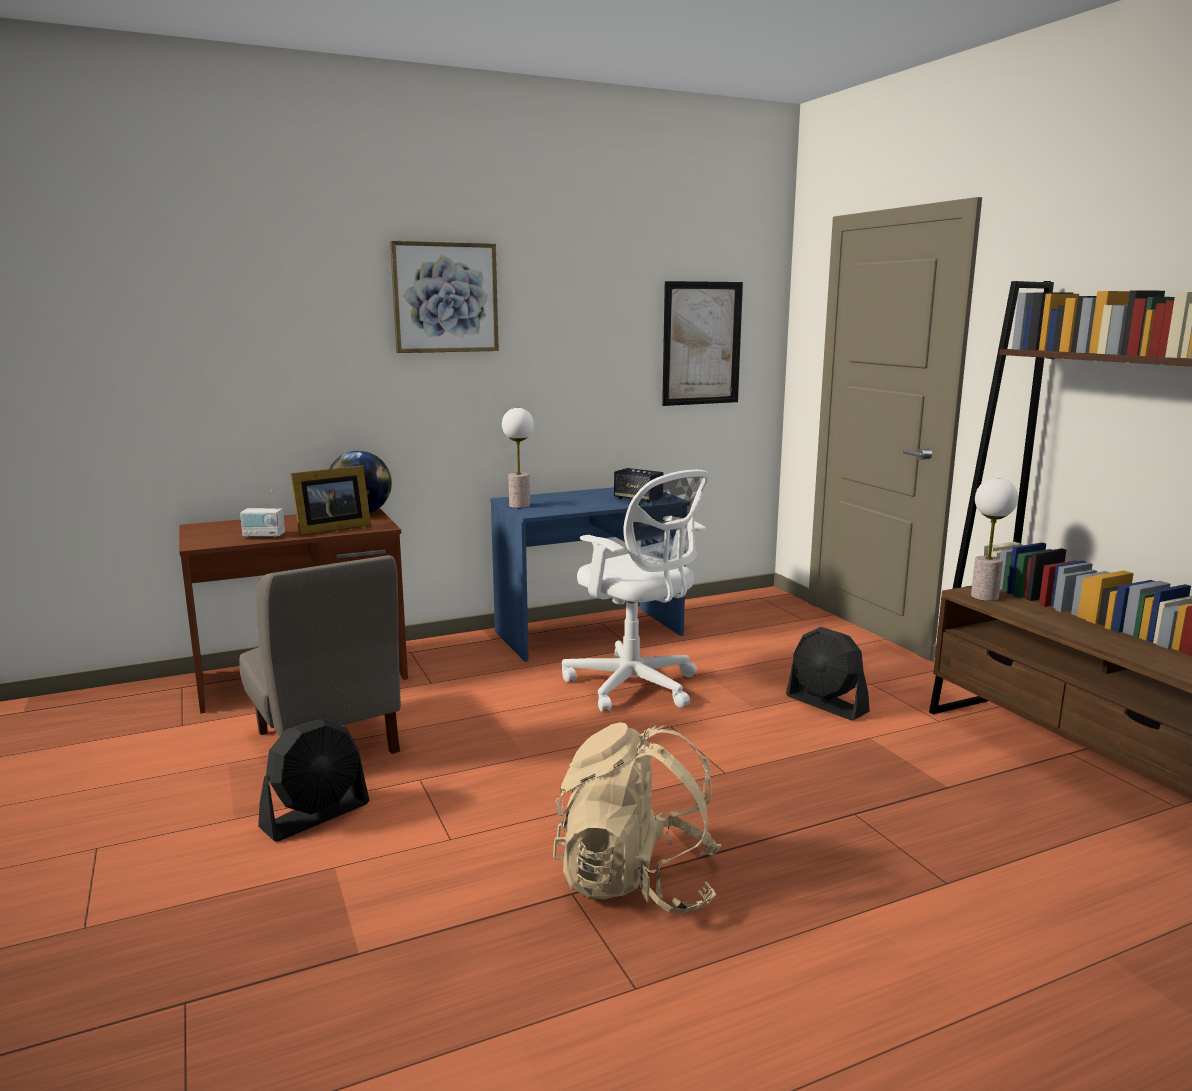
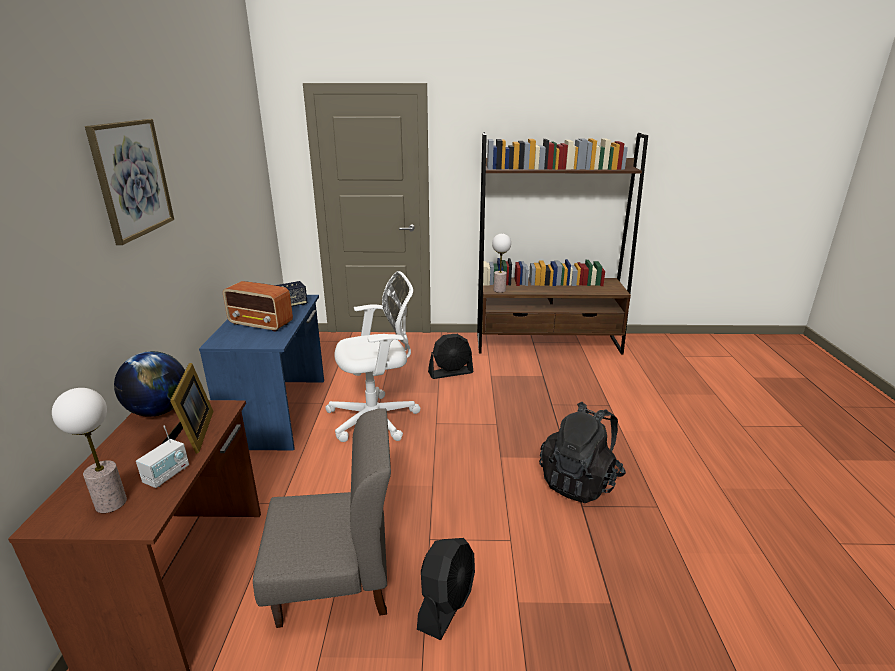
camera: 65 degrees left, 10 degrees up
black fan [258,719,369,842] -> black fan turned 45 degrees clockwise [417,538,475,640]
table lamp [502,408,534,508] -> table lamp moved to [52,388,127,513]
beige backpack [553,722,721,914] -> black backpack [539,402,626,503]
picture [662,281,743,406] -> none
none -> radio [223,281,293,332]

